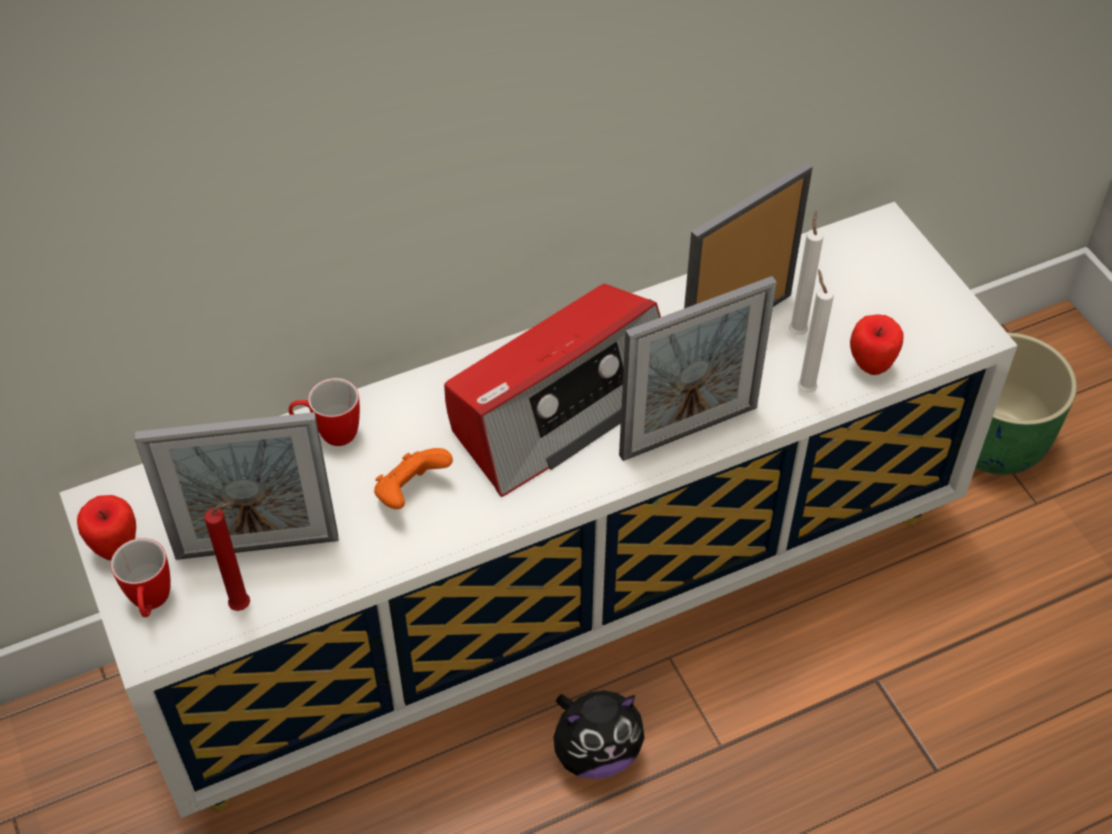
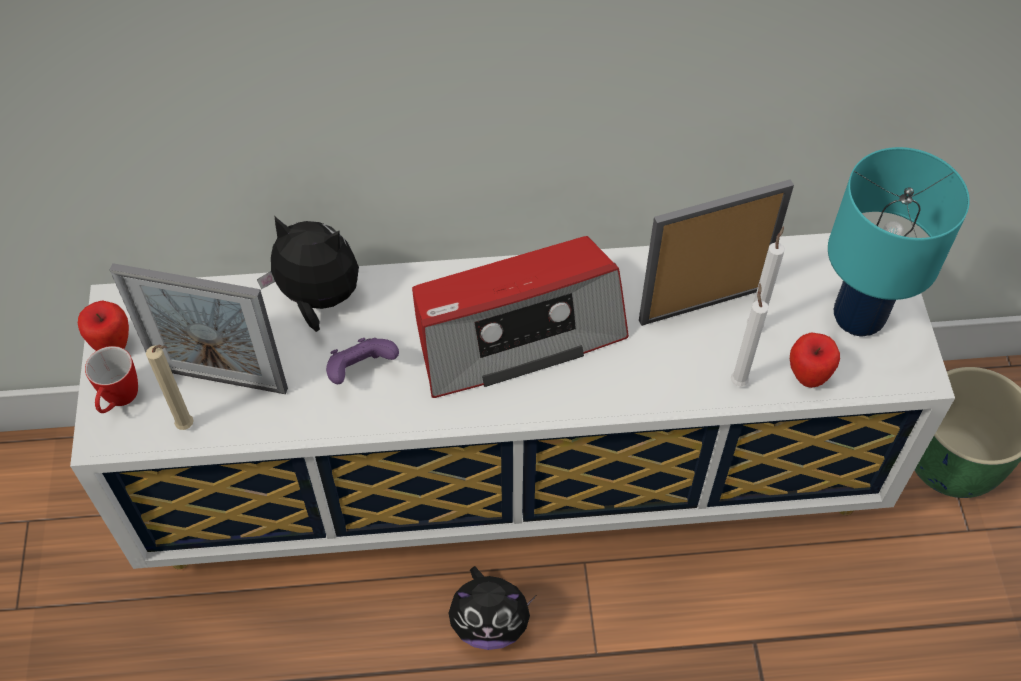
camera: 20 degrees right, 5 degrees up
red candle [204,502,250,611] -> beige candle [146,345,194,430]
mug [289,378,360,446] -> plush toy [257,216,359,332]
orange game controller [374,448,453,509] -> purple game controller [326,338,399,384]
picture frame [619,276,777,461] -> none
none -> turquoise table lamp [828,147,970,336]

